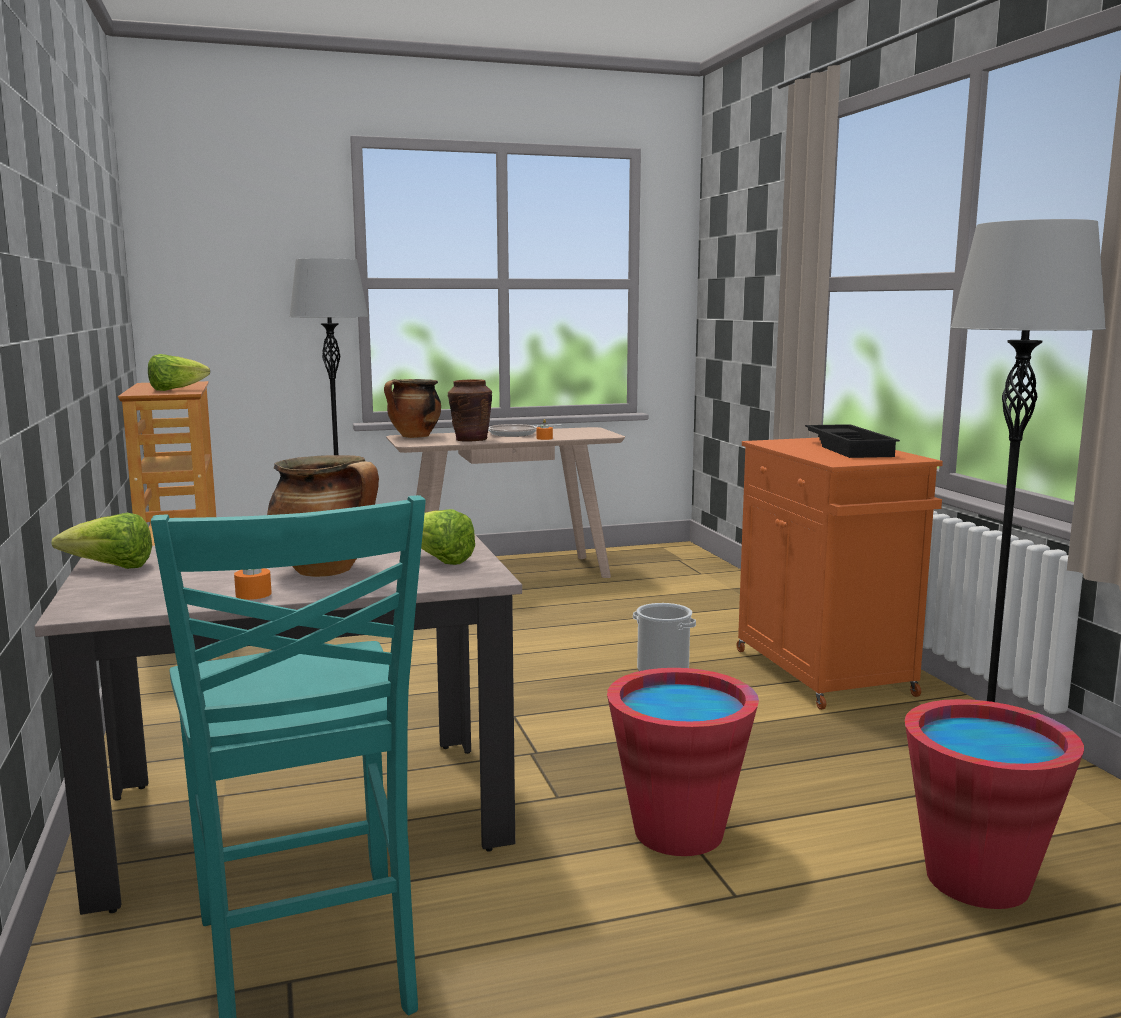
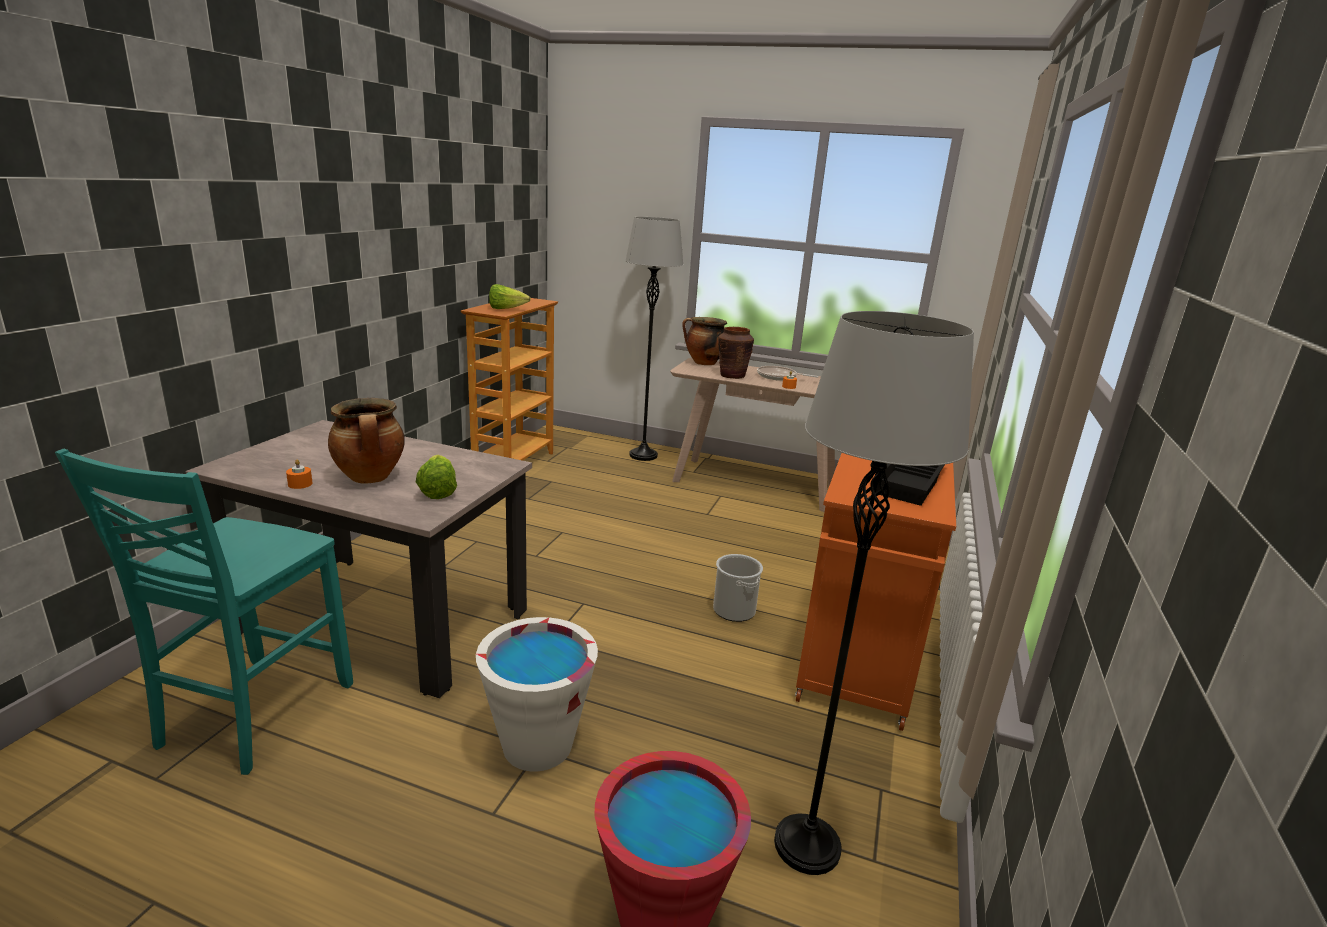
camera: 35 degrees right, 10 degrees up
lettuce [52,513,152,569] -> none
red bucket [607,668,759,856] -> white bucket [476,617,598,771]

